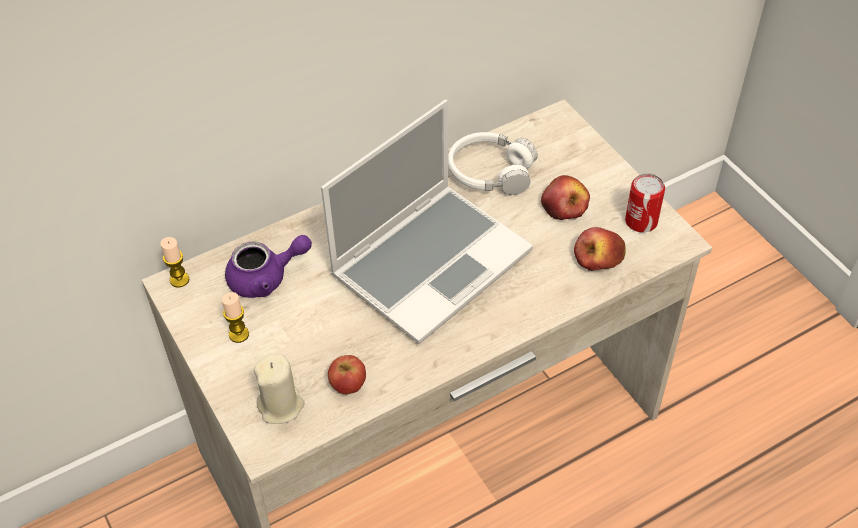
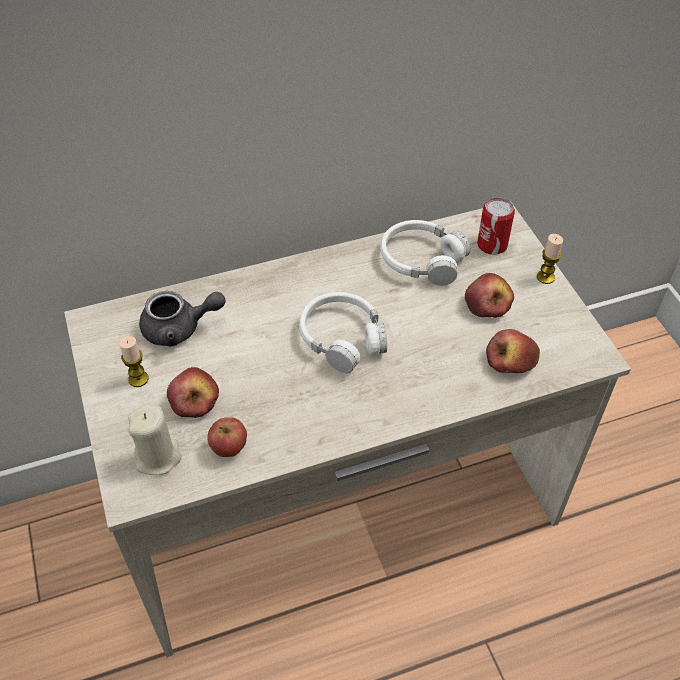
camera: 10 degrees right, 0 degrees up
candle [160,237,189,288] -> candle moved to [537,234,563,284]
purple teapot [225,235,312,298] -> grey teapot [139,291,226,346]
laptop [321,100,533,344] -> white headphones [299,292,387,373]
can [625,173,665,233] -> can moved to [477,197,515,255]
none -> apple [167,367,219,418]

